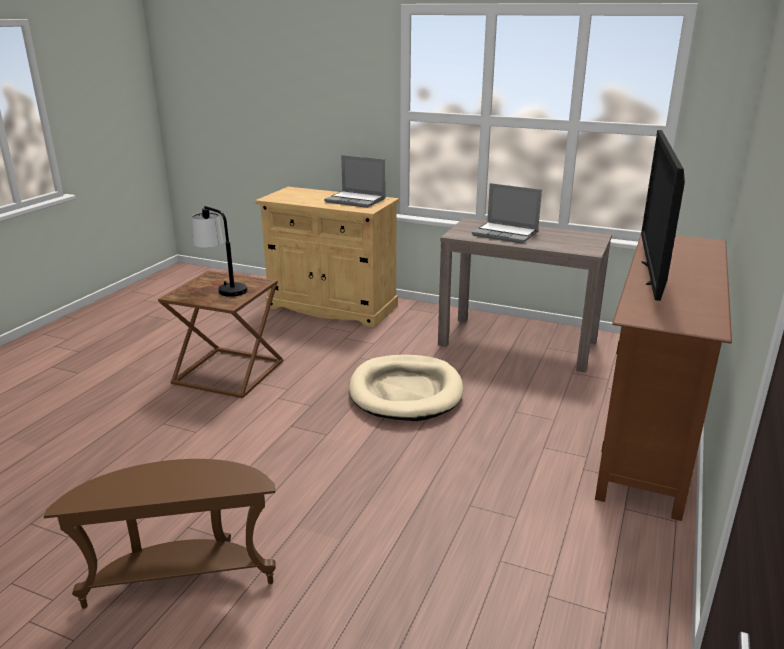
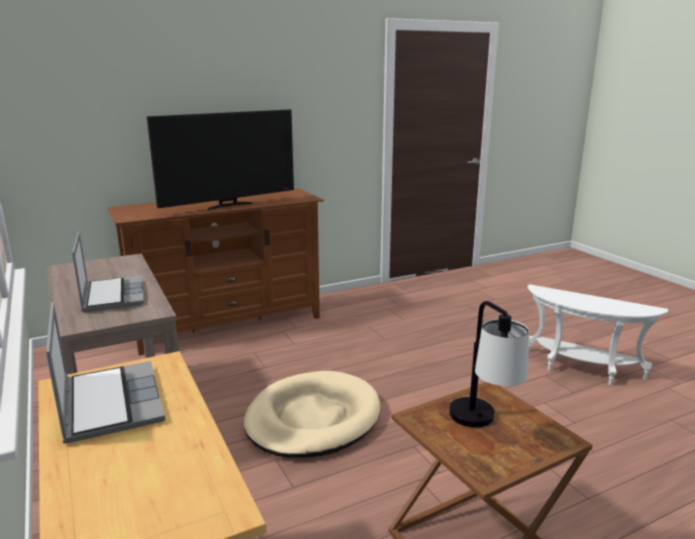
camera: 140 degrees left, 5 degrees down
brown side table [44,459,276,609] -> white side table [527,284,668,385]

